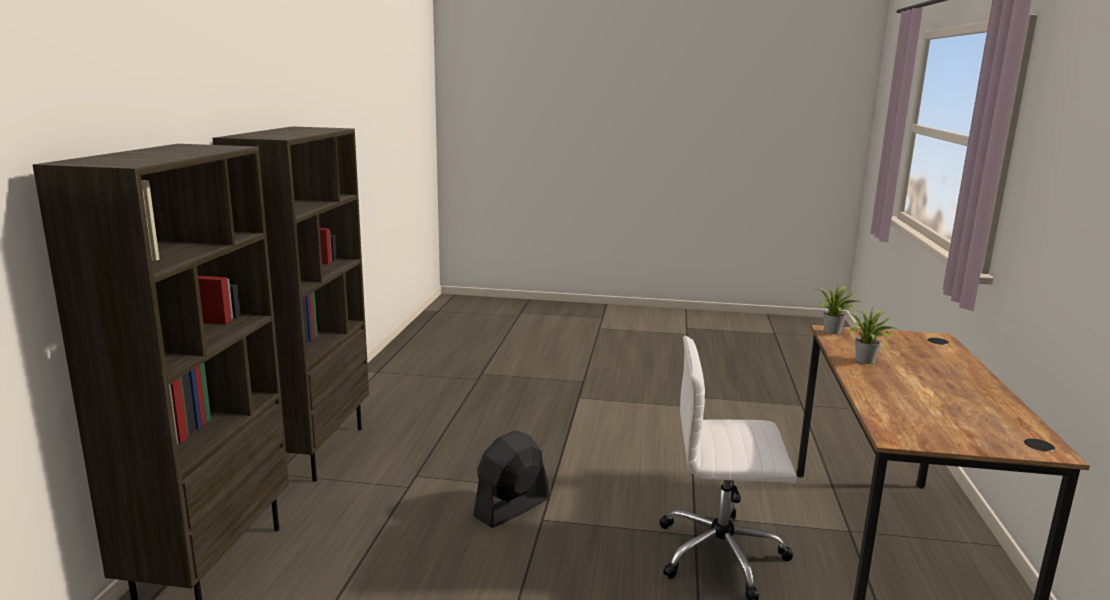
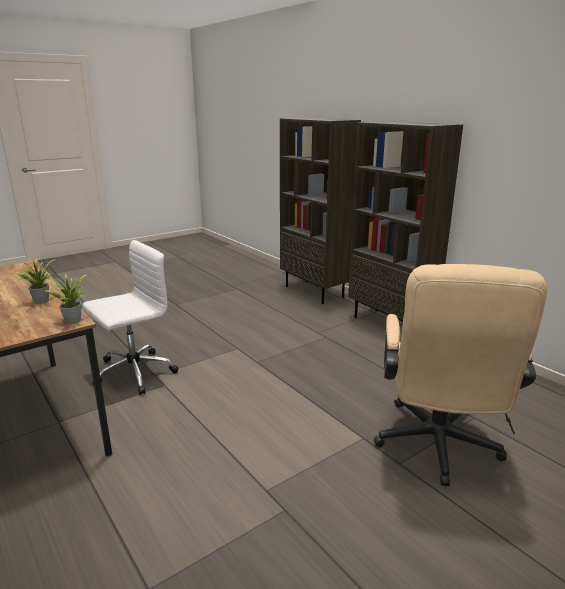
camera: 135 degrees right, 5 degrees up
black fan [473,431,550,528] -> none
none -> beige office chair [374,264,547,486]

